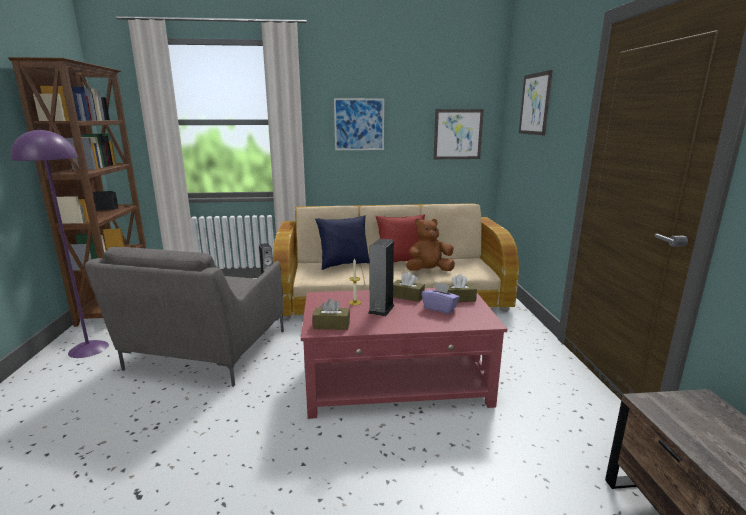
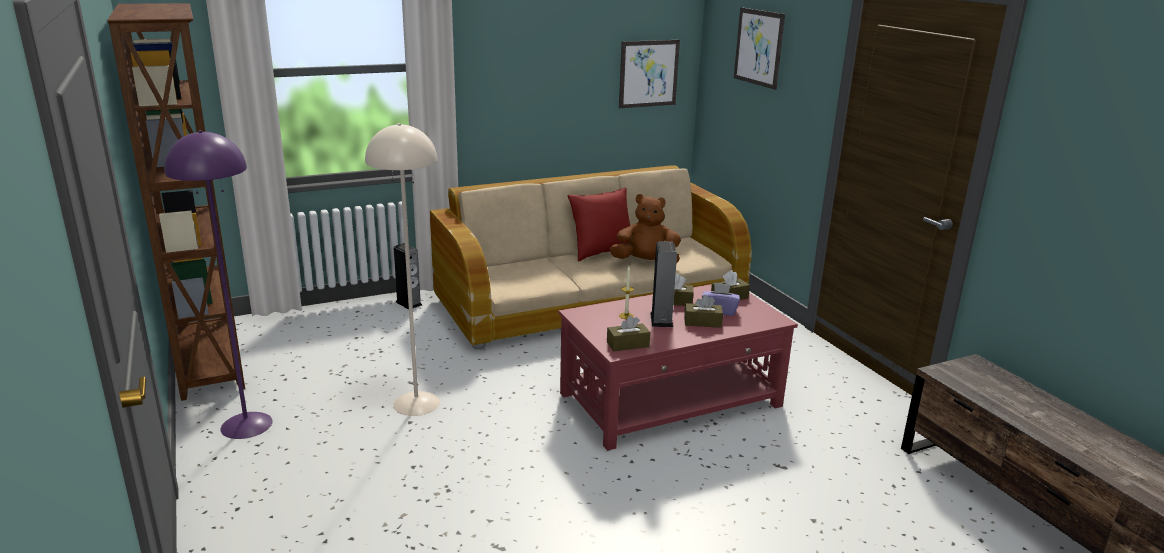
camera: 20 degrees left, 5 degrees up
grey armchair [85,247,284,386] -> beige floor lamp [365,123,440,416]
blue pillow [315,216,370,270] -> none
picture [334,98,384,150] -> none
brown plush toy [406,218,455,271] -> brown plush toy turned 45 degrees clockwise [609,194,681,264]
none -> brown tissue box [684,295,723,328]

